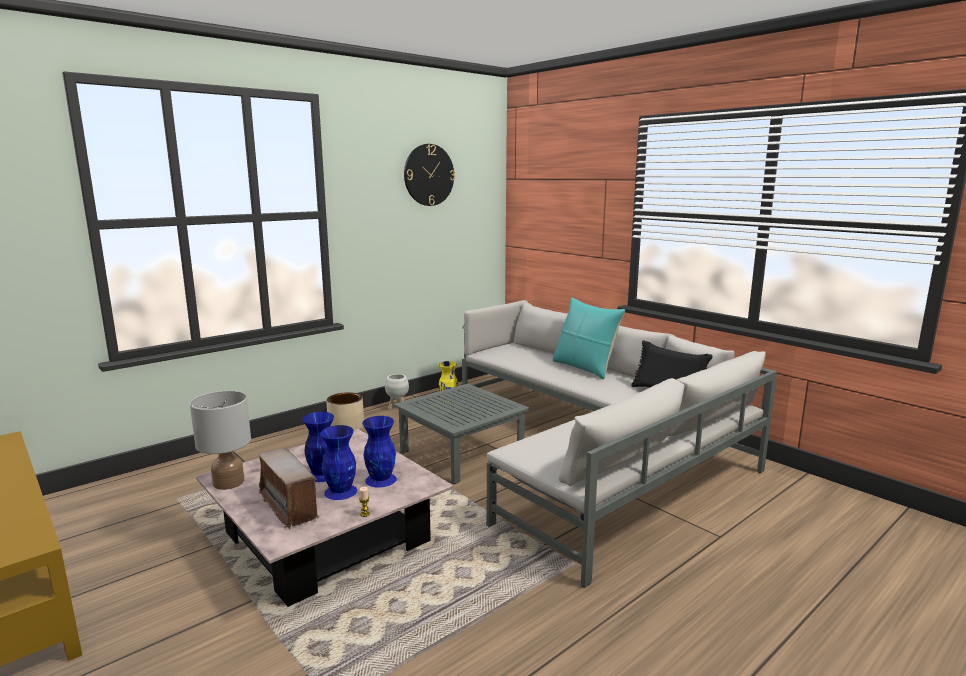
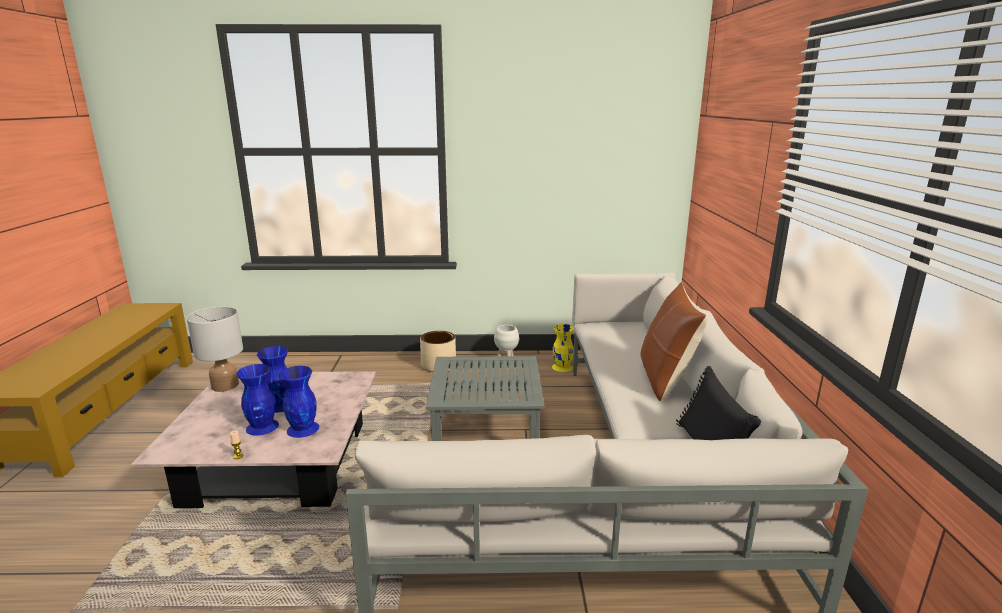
camera: 40 degrees right, 5 degrees up
radio [259,448,320,529] -> none
wall clock [404,144,455,206] -> none
turquoise pillow [553,297,625,379] -> brown pillow [641,282,708,401]

